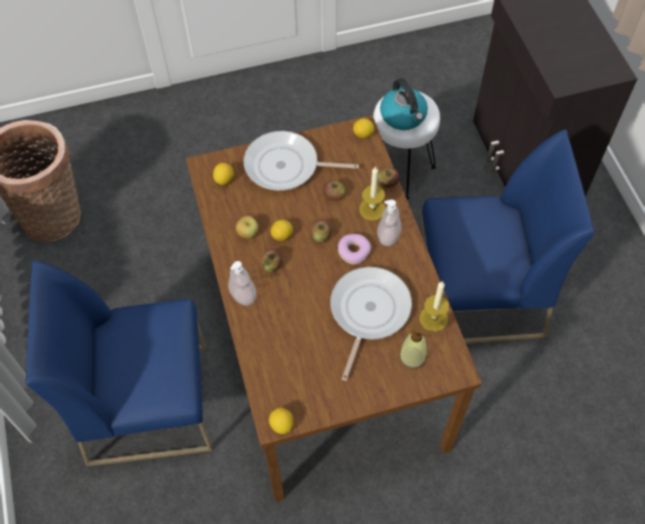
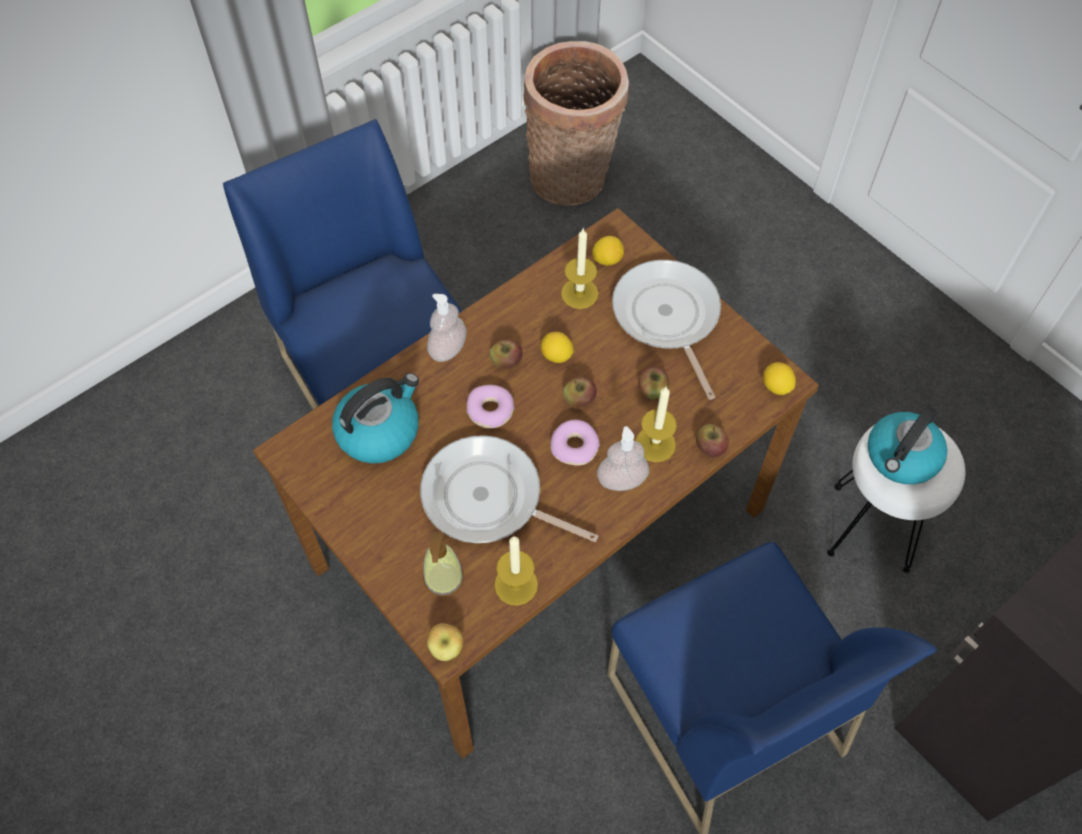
camera: 65 degrees right, 0 degrees up
apple [236,216,258,238] -> apple moved to [427,623,464,661]
lemon [269,408,293,434] -> none
frying pan [330,267,412,381] -> frying pan turned 150 degrees counterclockwise [420,435,598,543]
none -> kettle [332,373,419,463]
none -> donut [467,385,515,429]
none -> candle [561,229,599,309]

